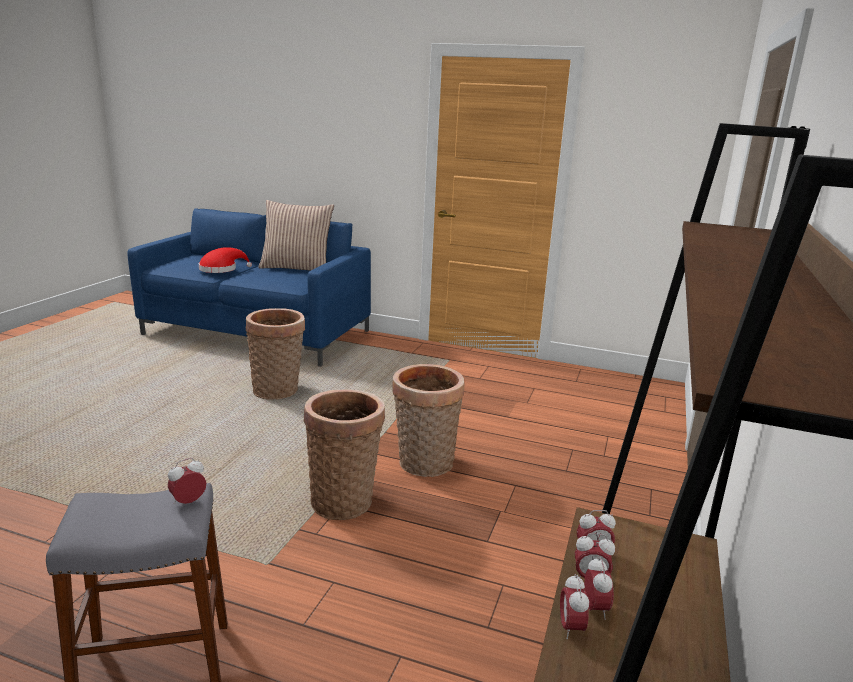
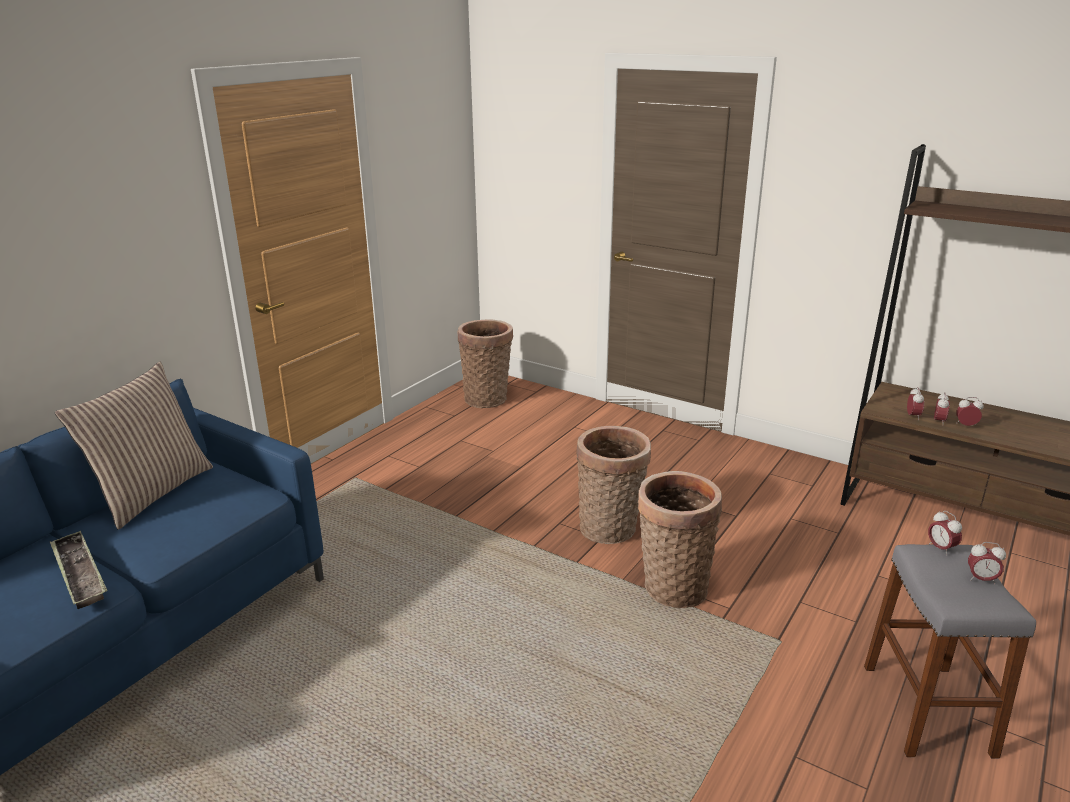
camera: 75 degrees left, 5 degrees up
red hat [199,247,252,273] -> tray [50,531,107,609]
basket [246,308,305,400] -> basket moved to [458,320,513,408]
alarm clock [560,574,589,639] -> alarm clock moved to [968,542,1006,584]

